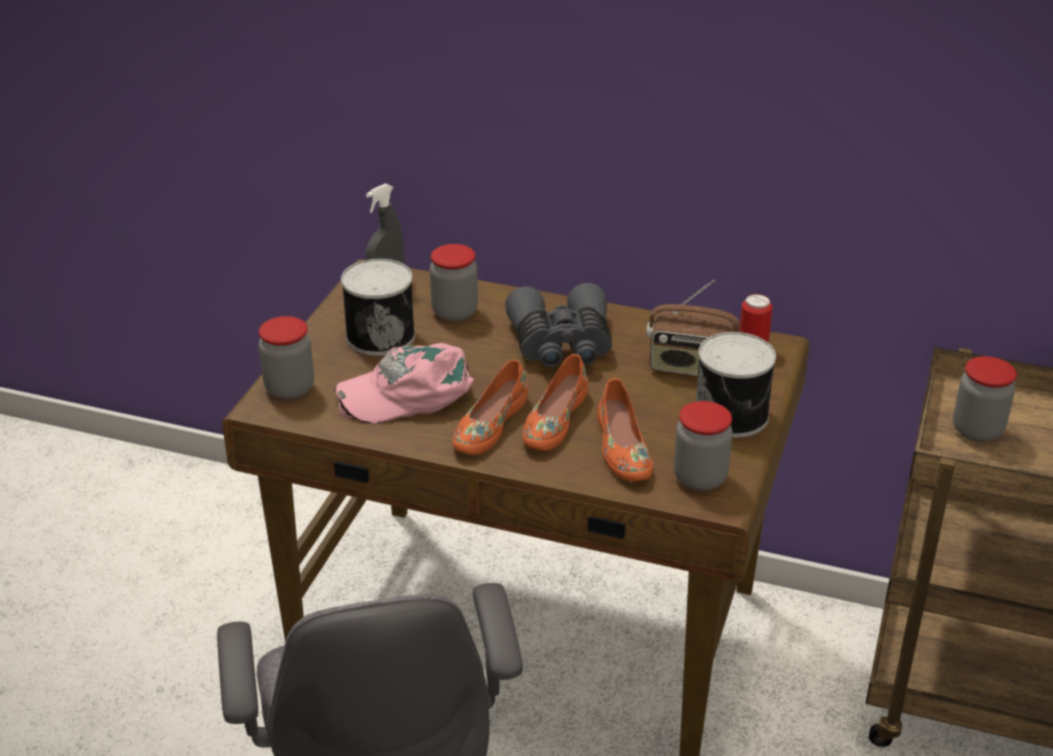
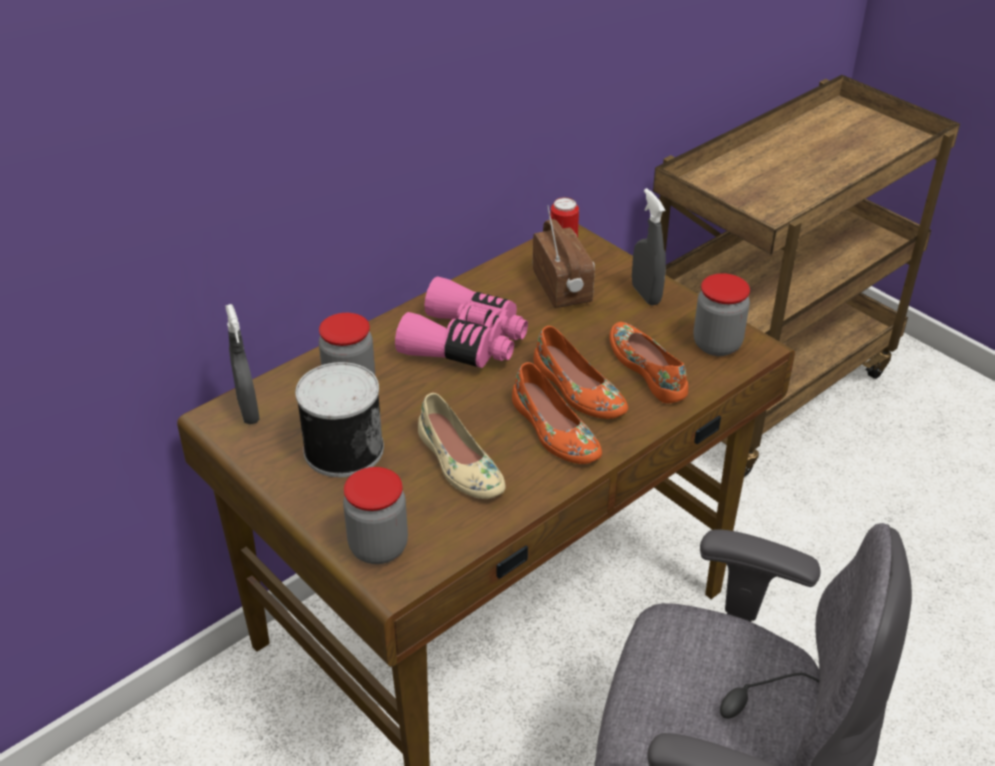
camera: 60 degrees left, 5 degrees up
pink cap [334,343,474,424] -> beige shoe [418,393,506,499]
grey binoculars [505,283,612,367] -> pink binoculars [395,276,528,368]
orange shoe [597,378,653,481] -> orange shoe turned 135 degrees counterclockwise [610,322,688,403]
radio [646,279,740,376] -> radio turned 60 degrees counterclockwise [533,206,595,308]
can [696,332,776,438] -> grey spray bottle [632,188,666,305]
jar [953,356,1017,442] -> none

